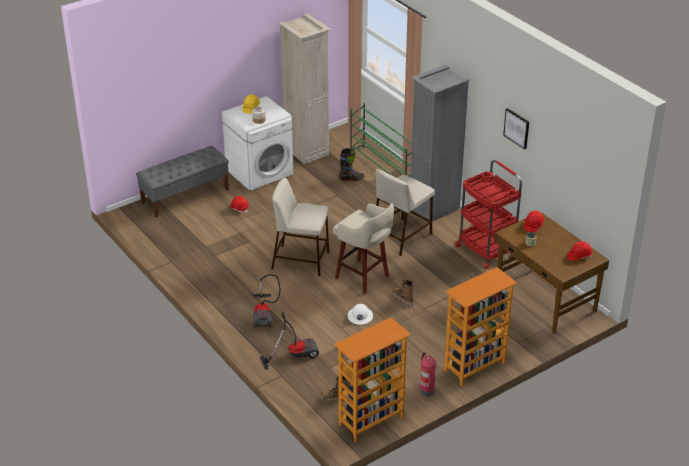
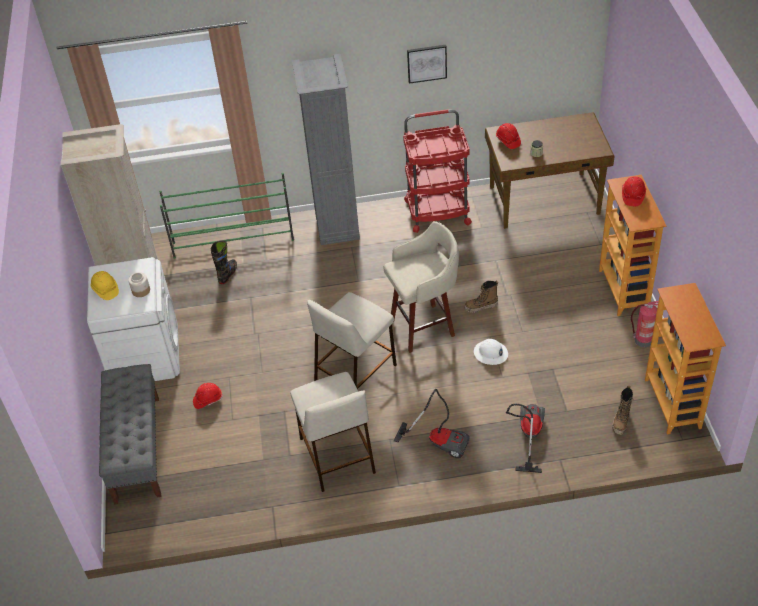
camera: 60 degrees left, 10 degrees up
beige stool [376,169,435,256] -> beige stool moved to [290,372,376,492]
red hard hat [567,241,592,261] -> red hard hat moved to [622,176,646,206]

